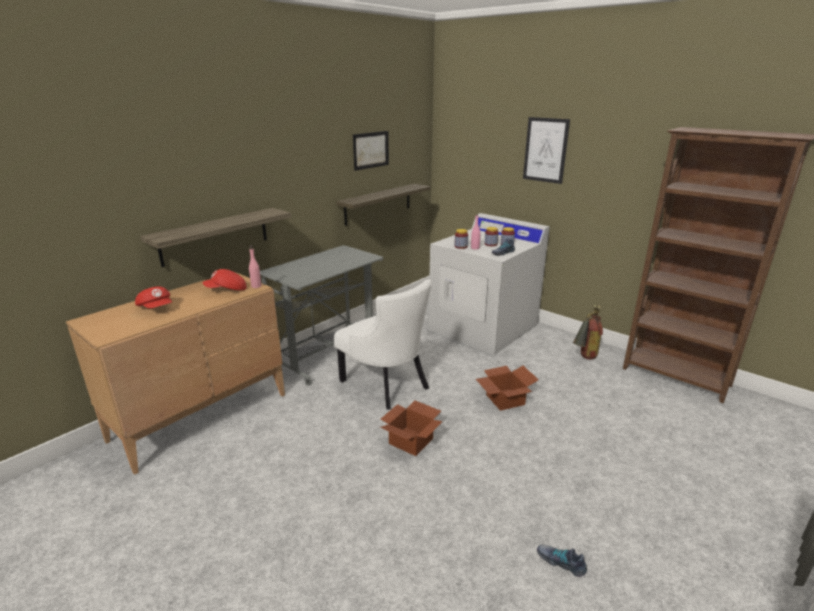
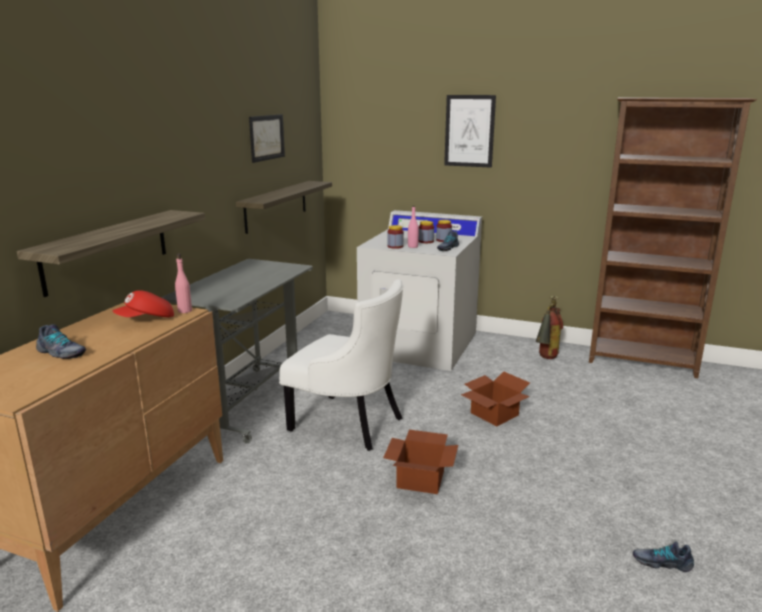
camera: 20 degrees left, 5 degrees down
red cap [135,286,172,309] -> shoe [36,324,86,359]

